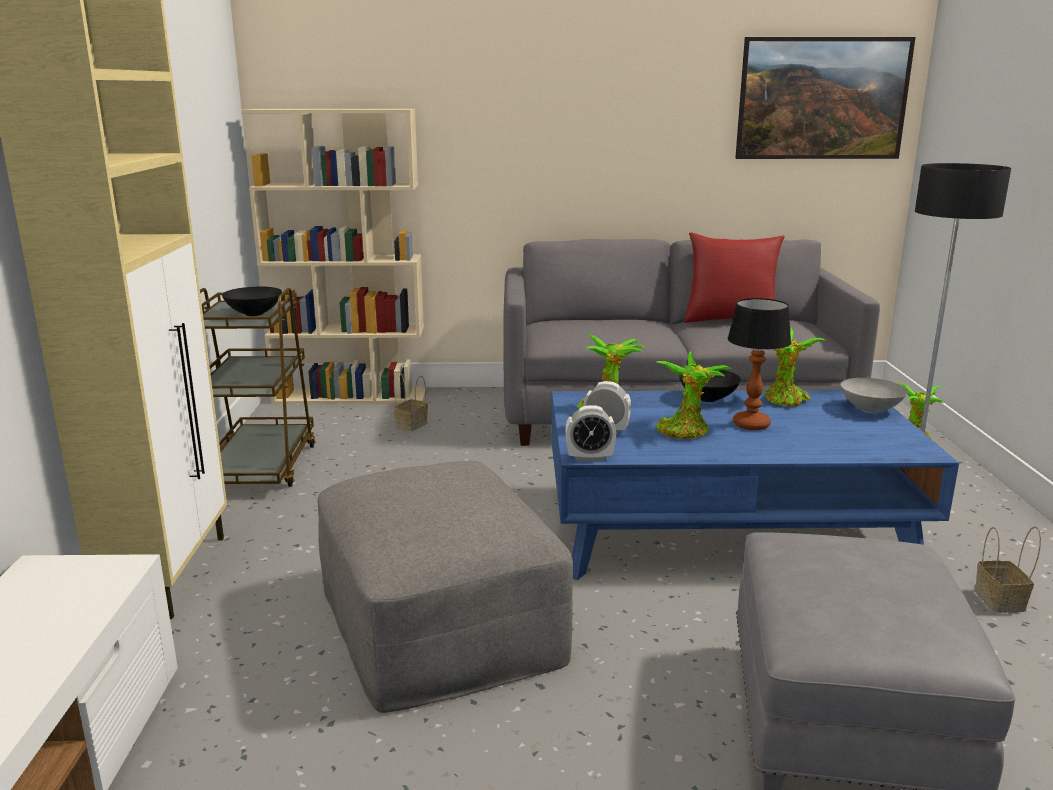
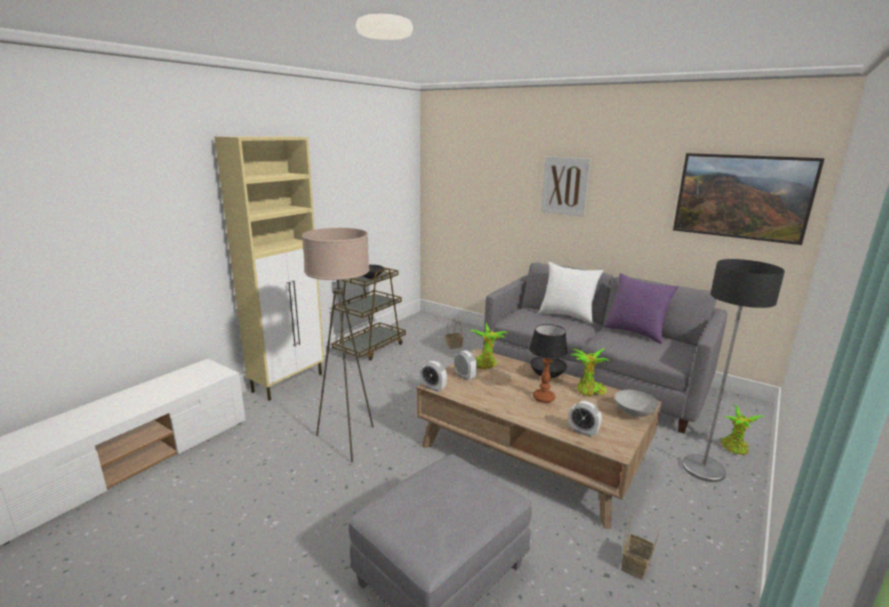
camera: 35 degrees right, 0 degrees up
beige bookcase [241,109,427,404] -> none
grey ottoman [318,461,573,713] -> beige floor lamp [302,228,374,463]
blue coffee table [551,390,959,580] -> brown coffee table [417,348,662,529]
potted plant [656,351,732,439] -> none
red pillow [684,232,785,323] -> purple pillow [604,273,679,344]
none -> white pillow [539,262,604,324]
none -> picture [541,156,591,217]
none -> alarm clock [569,401,602,437]

